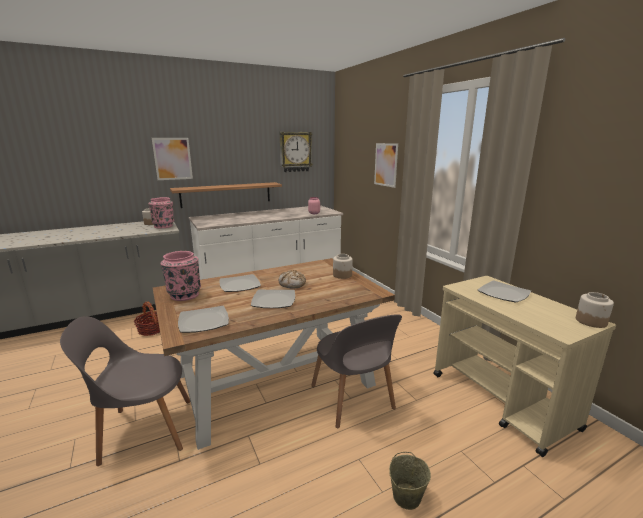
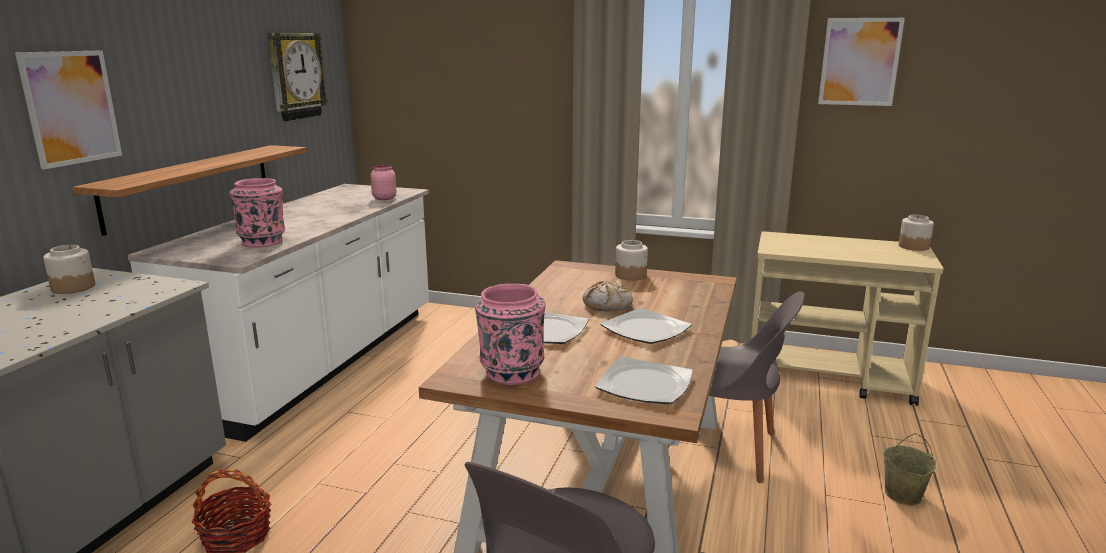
camera: 45 degrees left, 0 degrees up
pink vase [148,197,174,228] -> pink vase moved to [230,178,285,247]
picture [374,143,398,188] -> picture moved to [818,18,905,106]
plate [478,280,531,302] -> none

